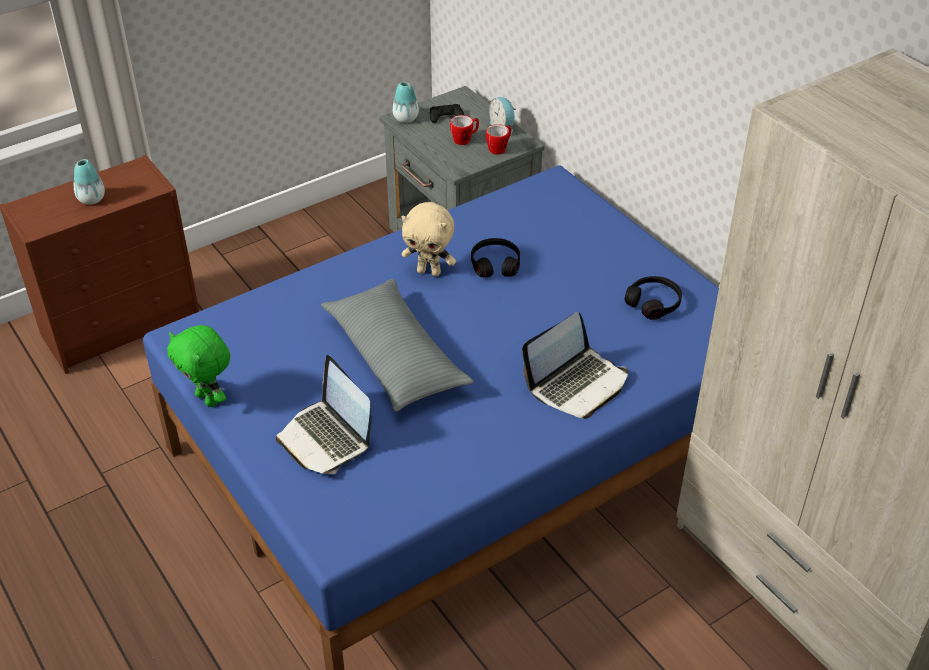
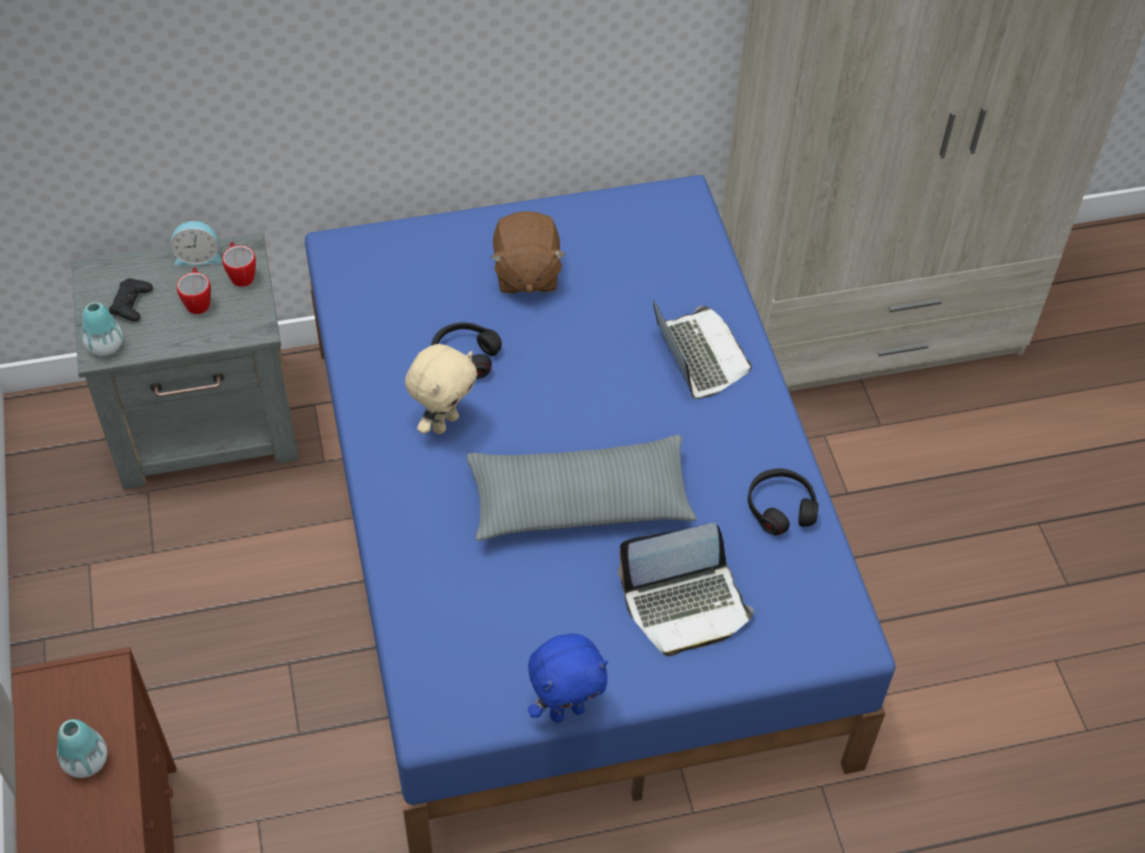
camera: 70 degrees left, 10 degrees up
green plush toy [167,325,230,407] -> blue plush toy [528,634,608,723]
black headphones [624,276,682,320] -> black headphones moved to [748,468,818,535]
none -> brown plush toy [491,211,565,294]

